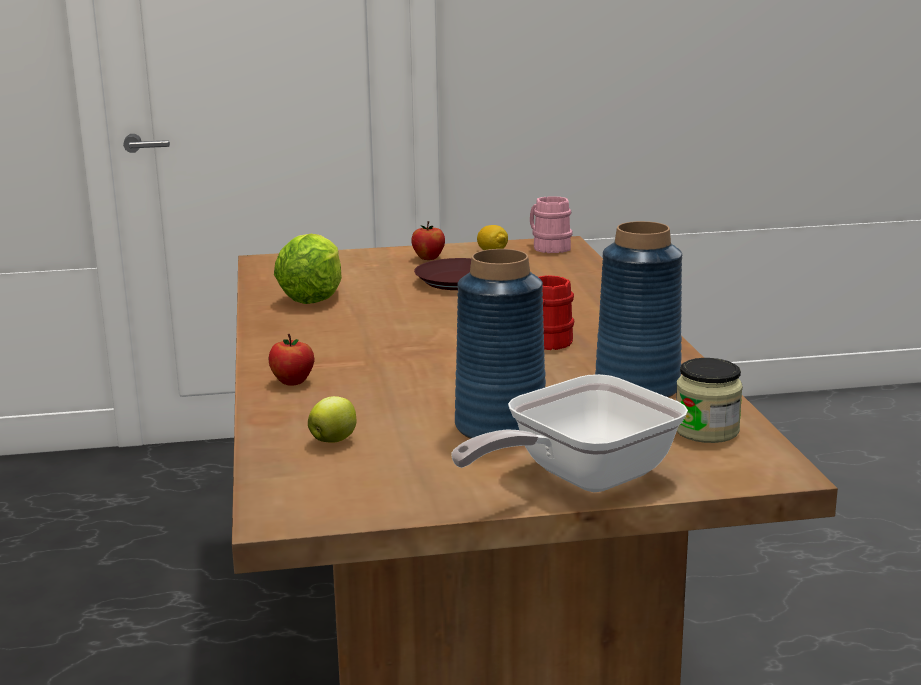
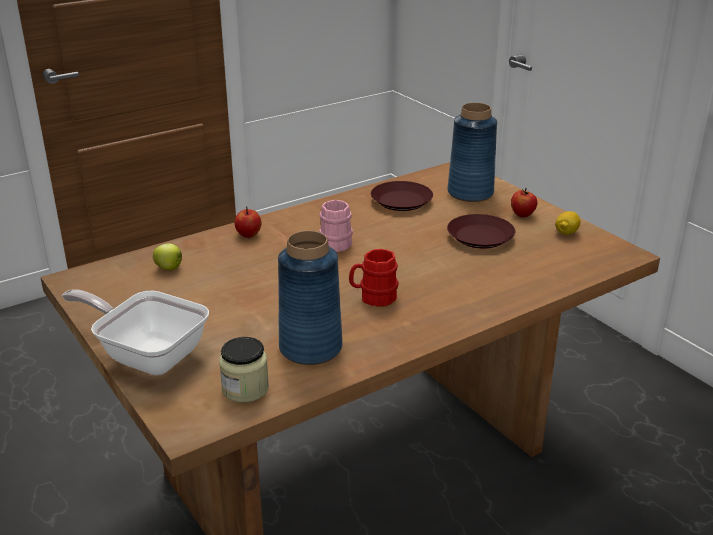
camera: 65 degrees right, 10 degrees up
lettuce [274,234,342,304] -> brown plate [371,181,433,211]
blue vase [455,249,546,439] -> blue vase moved to [447,103,497,202]
pink mug [530,196,573,253] -> pink mug moved to [319,200,353,252]

